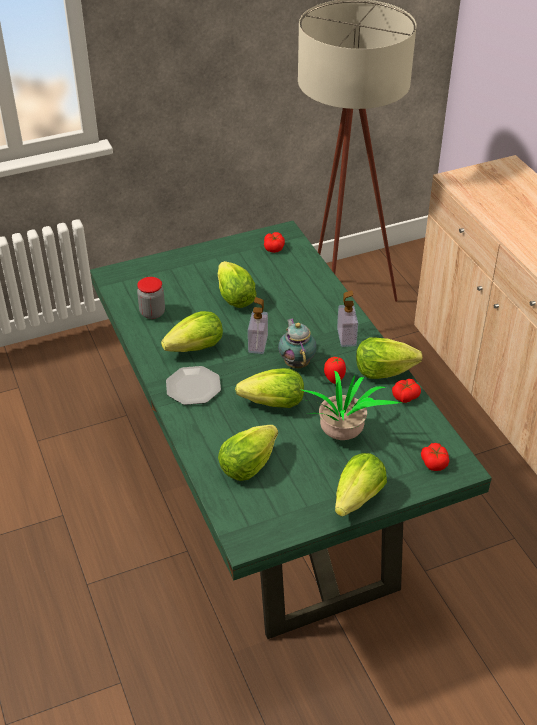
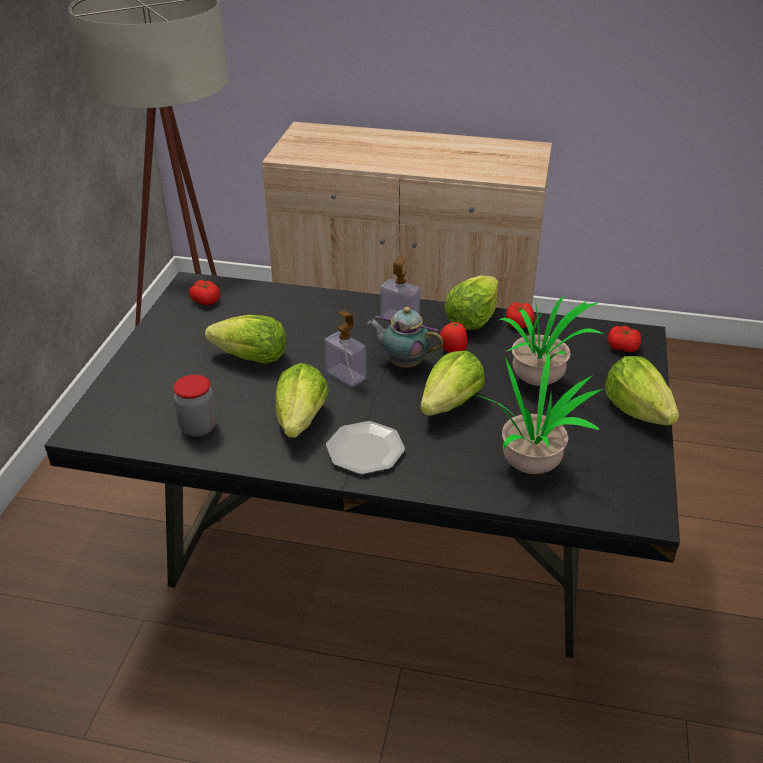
camera: 55 degrees left, 5 degrees down
green dining table [90,221,492,639] -> black dining table [44,272,680,658]
lettuce [218,425,278,481] -> potted plant [468,352,602,474]

